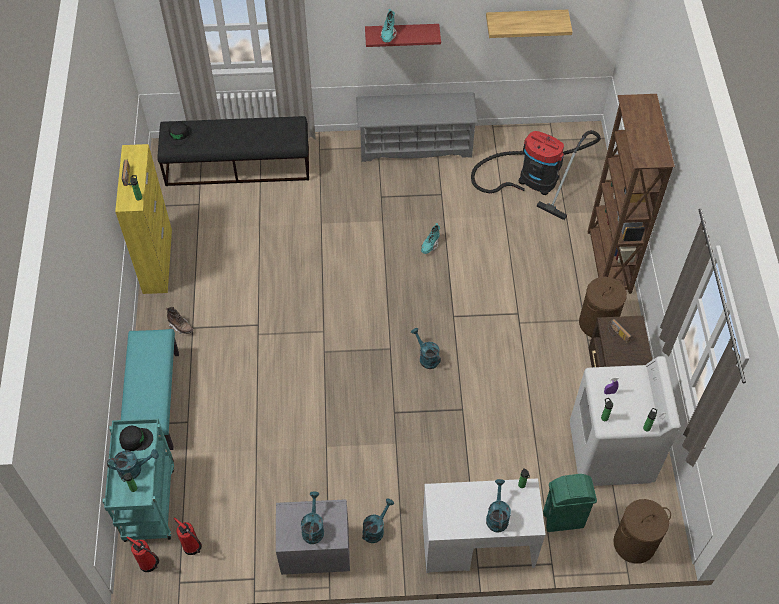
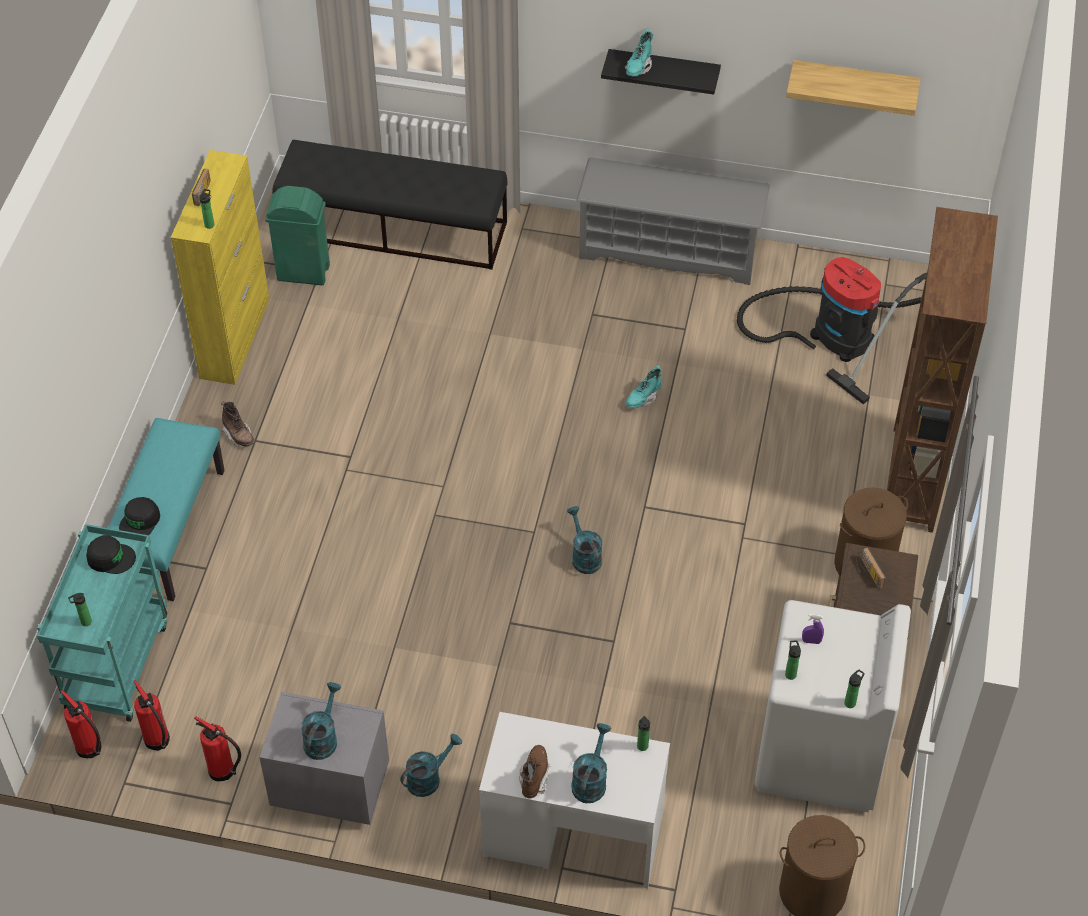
camera: 15 degrees right, 5 degrees down
turquoise watering can [107,449,159,480] -> none
black cap [167,122,189,146] -> black cap moved to [119,497,160,535]
red shelf [365,24,441,47] -> black shelf [601,49,721,95]
green trash can [543,474,597,532] -> green trash can moved to [265,186,330,285]
none -> fire extinguisher [194,716,241,781]
none -> brown boot [519,745,550,798]

